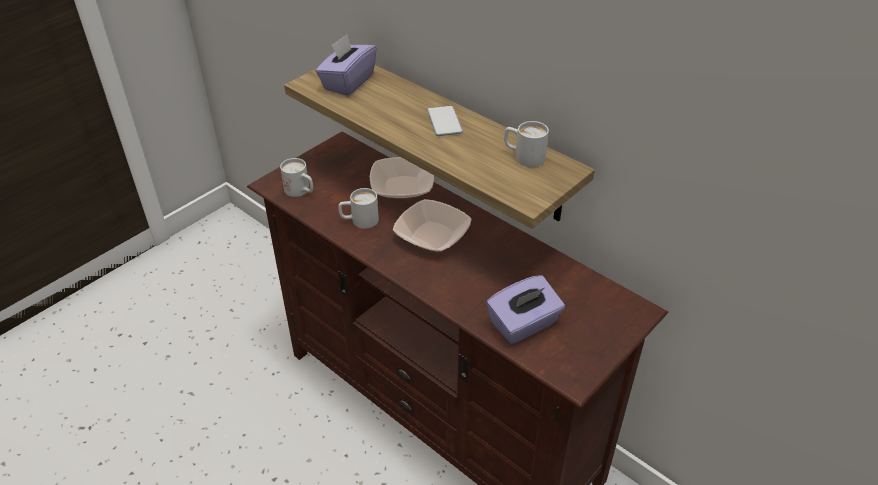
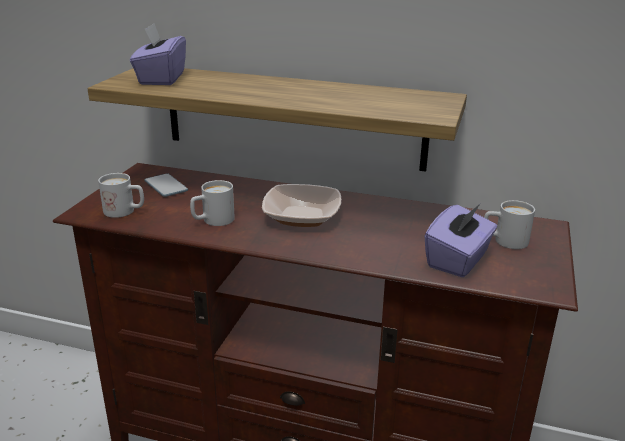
camera: 25 degrees left, 15 degrees down
bowl [370,157,434,199] -> none
phone [427,106,463,136] -> phone moved to [144,173,188,197]
white mug [504,121,549,167] -> white mug moved to [484,200,535,249]

